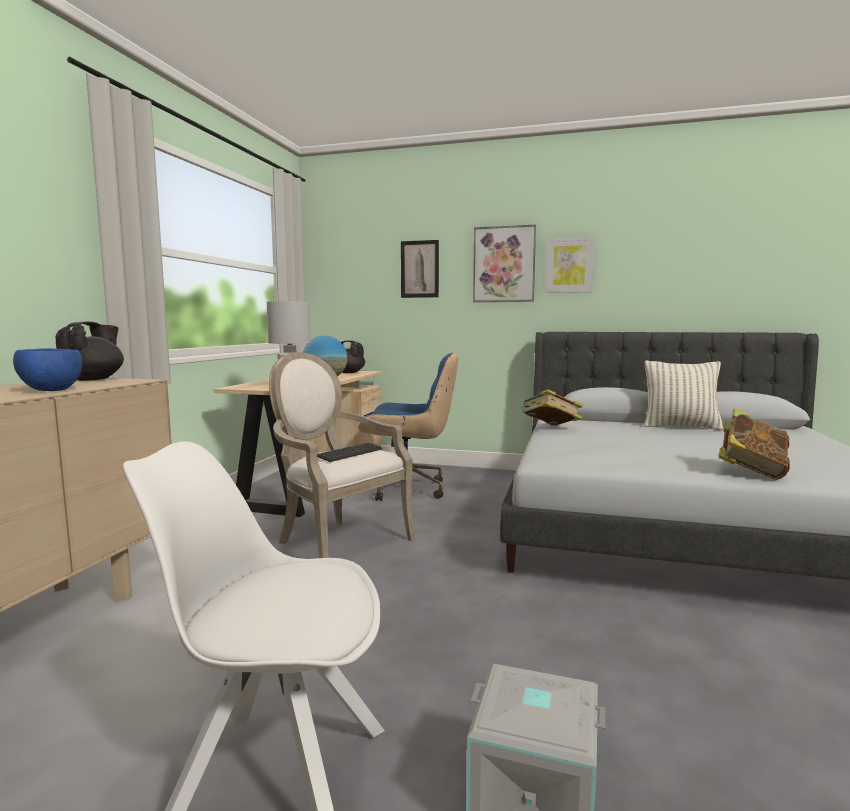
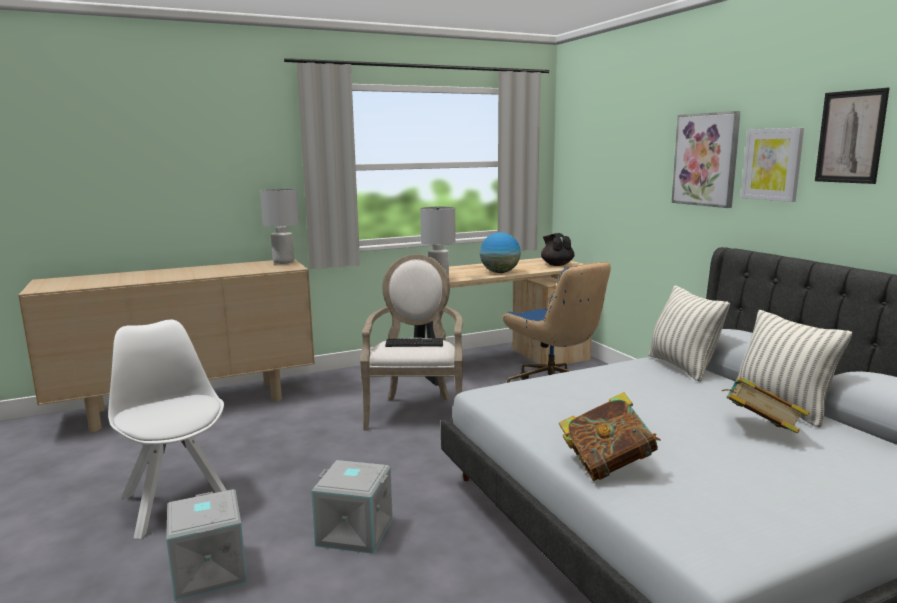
camera: 50 degrees right, 5 degrees up
blue bowl [13,348,82,391] -> none
black teapot [55,322,124,381] -> grey table lamp [260,189,299,264]
picture [401,240,439,298] -> picture moved to [815,88,890,184]
book [521,389,583,426] -> book moved to [722,377,810,433]
none -> grey storage box [311,460,393,554]
none -> pillow [648,285,730,382]

